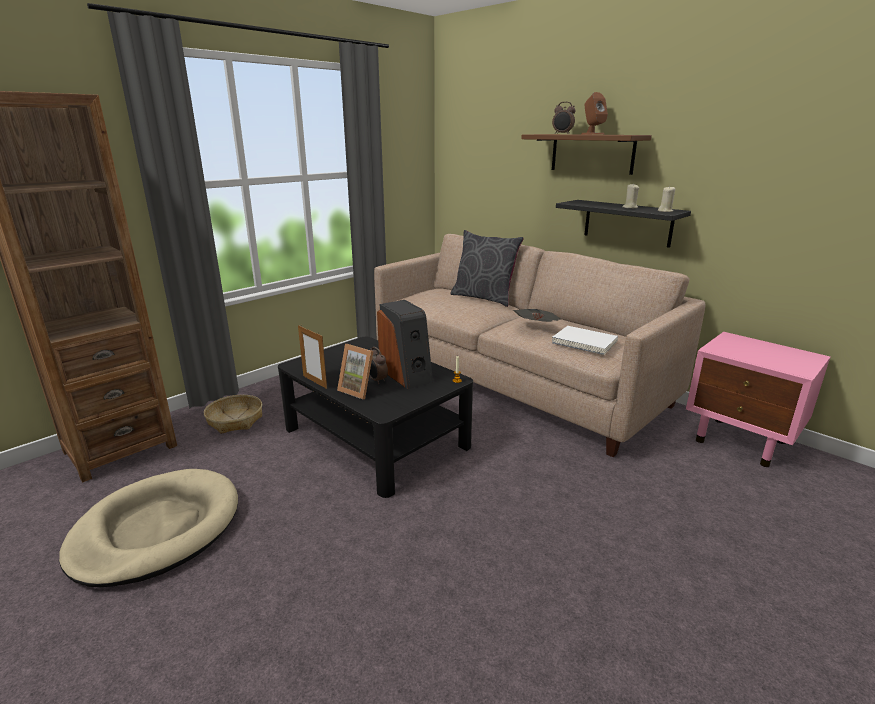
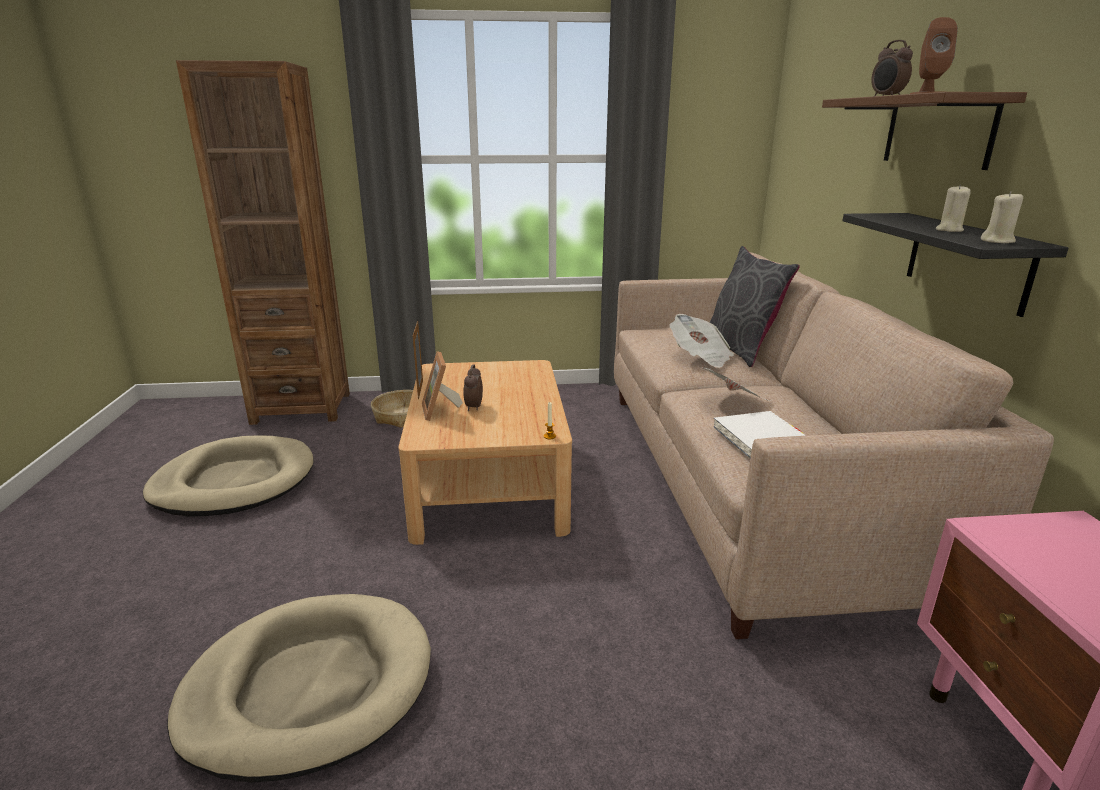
camera: 40 degrees right, 0 degrees up
black coffee table [278,337,473,498] -> beige coffee table [398,360,572,545]
speaker [377,300,433,389] -> none
none -> beige dog bed [167,594,431,783]
none -> newspaper [670,314,734,368]

